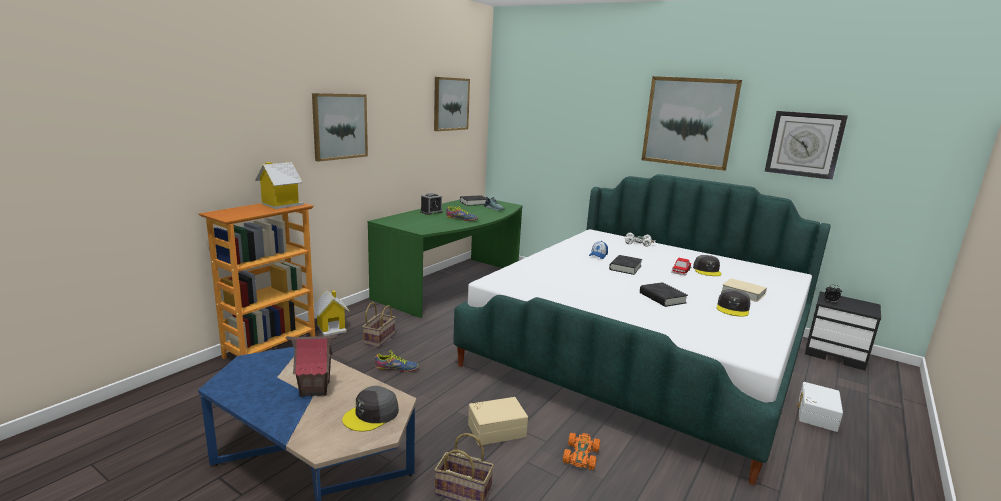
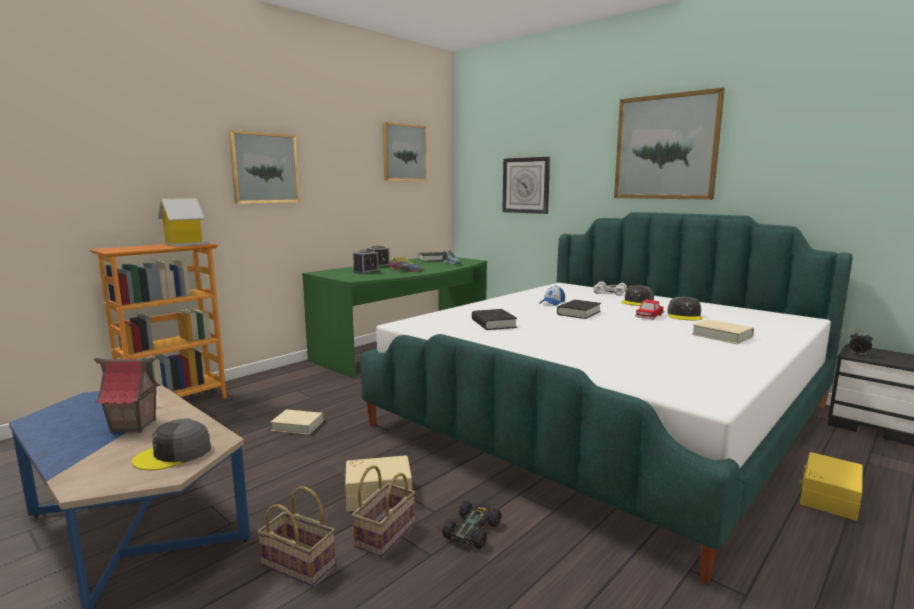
camera: 10 degrees right, 5 degrees down
toy house [314,290,349,336] -> none
basket [362,302,395,348] -> basket moved to [352,465,415,557]
shoe [375,350,419,372] -> beige book [270,410,324,435]
orange toy car [563,433,600,470] -> black toy car [442,501,501,549]
black book [640,282,688,307] -> black book moved to [472,309,517,330]
grey cap [717,289,750,317] -> grey cap moved to [622,285,654,306]
wall clock [765,111,848,180] -> wall clock moved to [502,157,550,214]
white storage box [797,382,843,432] -> yellow storage box [799,452,863,521]
none -> alarm clock [353,250,380,274]

